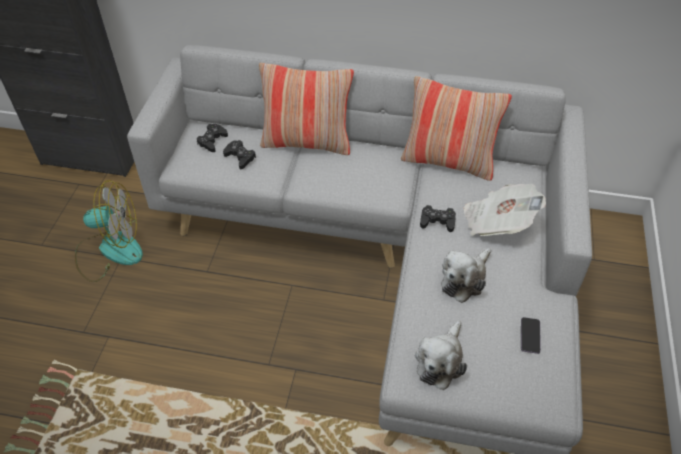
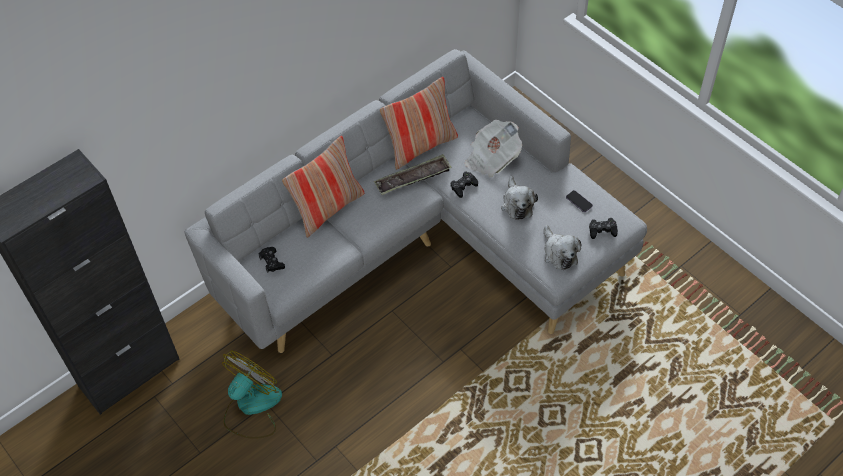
camera: 50 degrees left, 5 degrees up
black game controller [223,140,256,169] -> black game controller moved to [589,218,618,239]
none -> tray [374,154,452,195]

